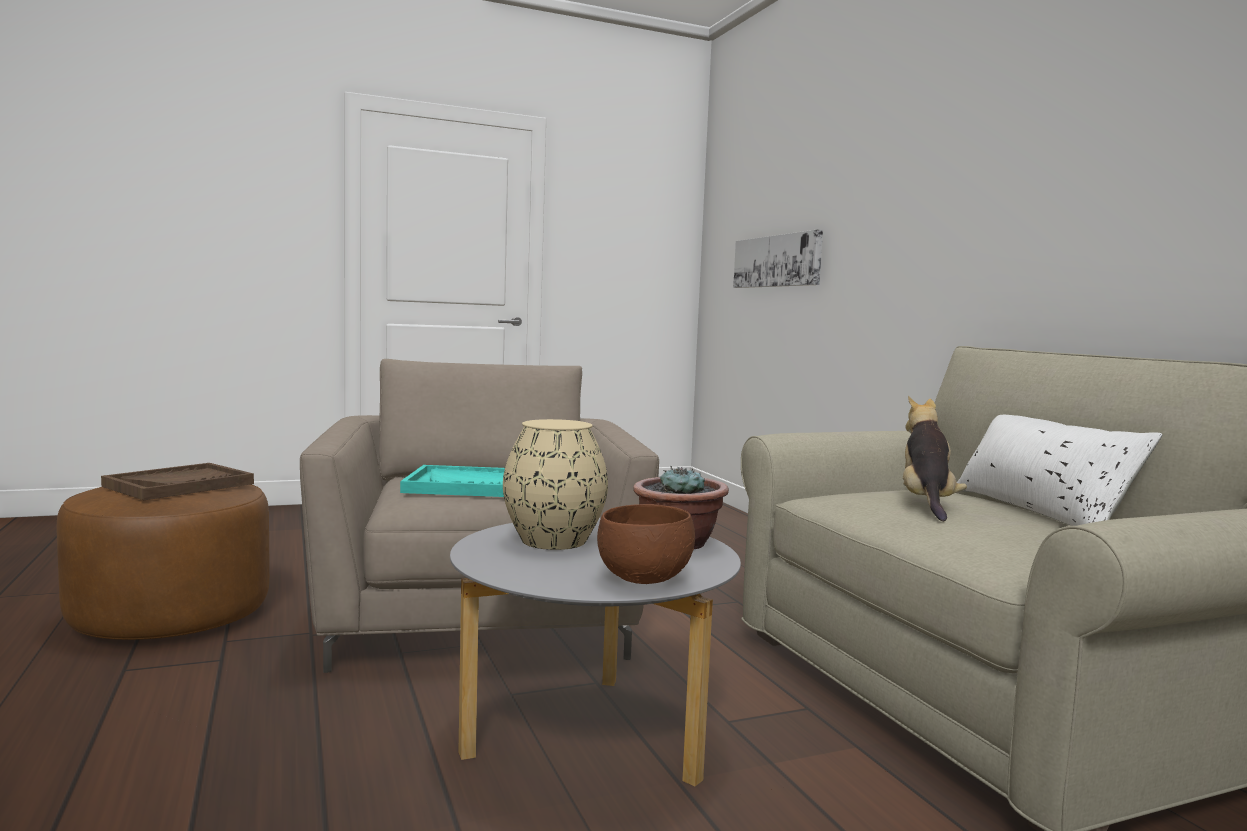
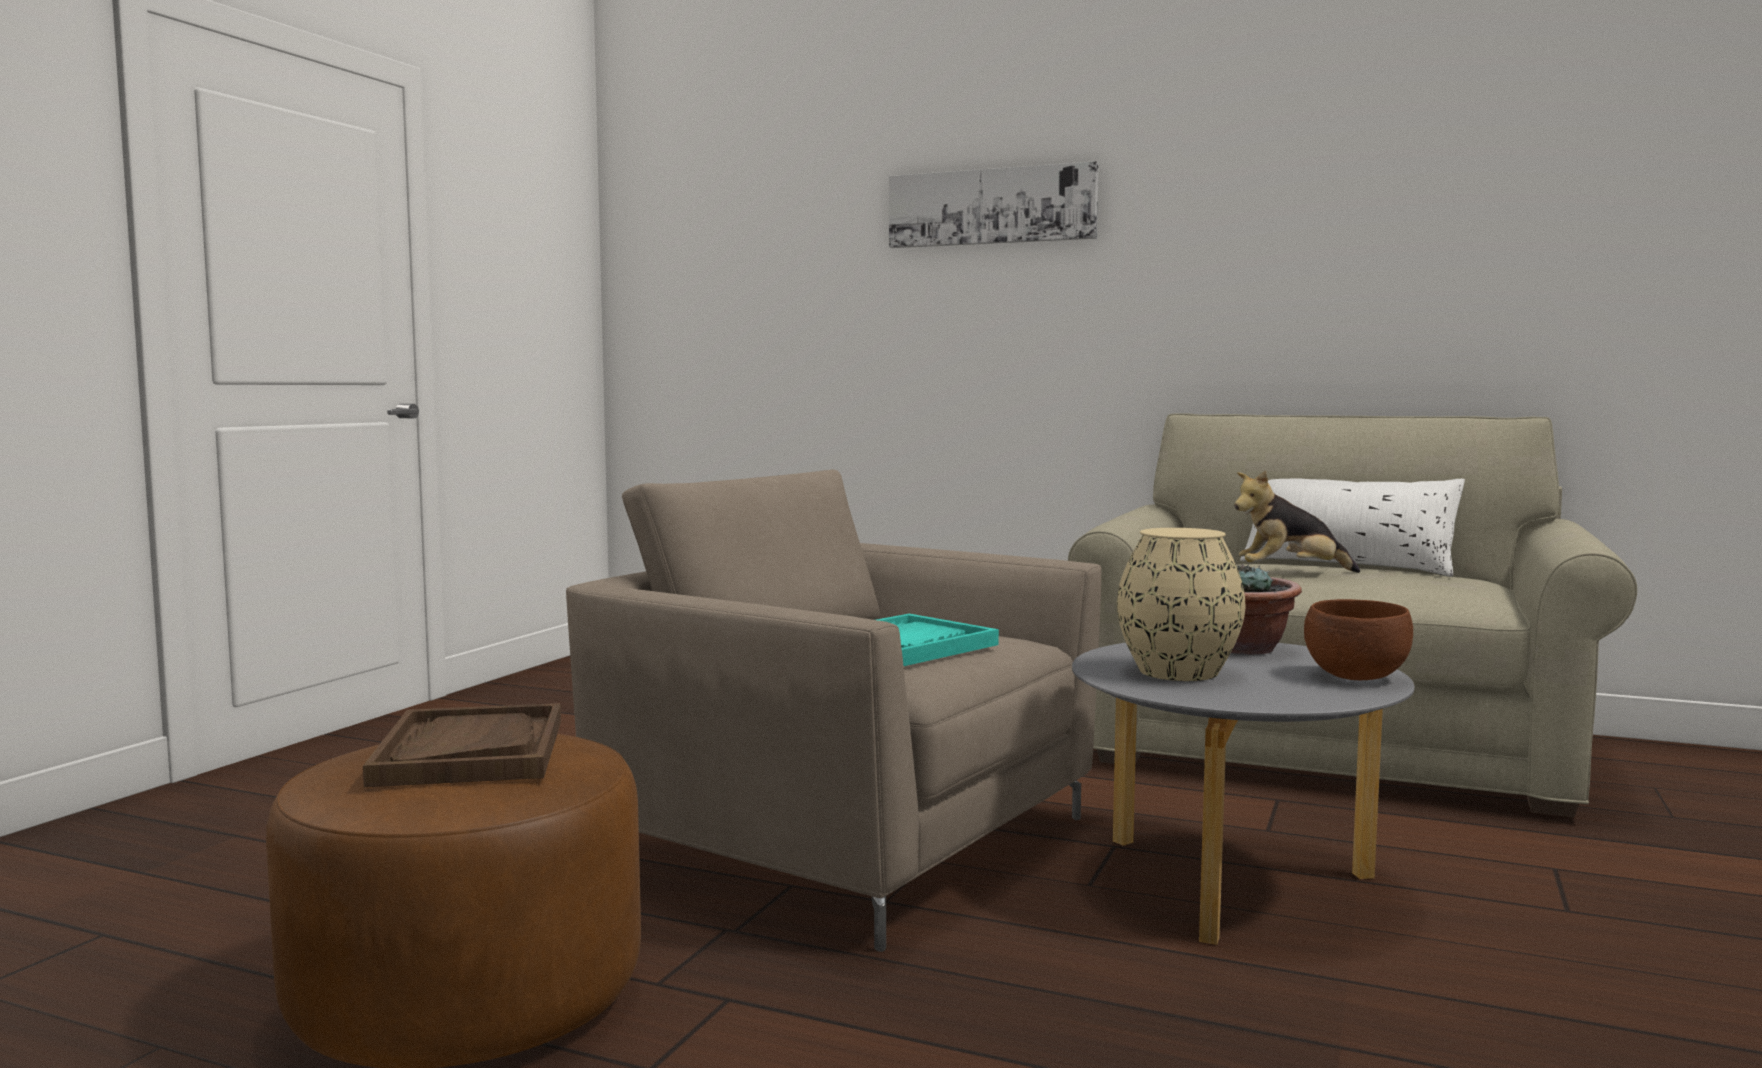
camera: 45 degrees left, 0 degrees up
picture [733,229,823,288] -> picture moved to [889,161,1098,248]
plush toy [903,396,967,521] -> plush toy turned 60 degrees counterclockwise [1234,471,1360,573]

